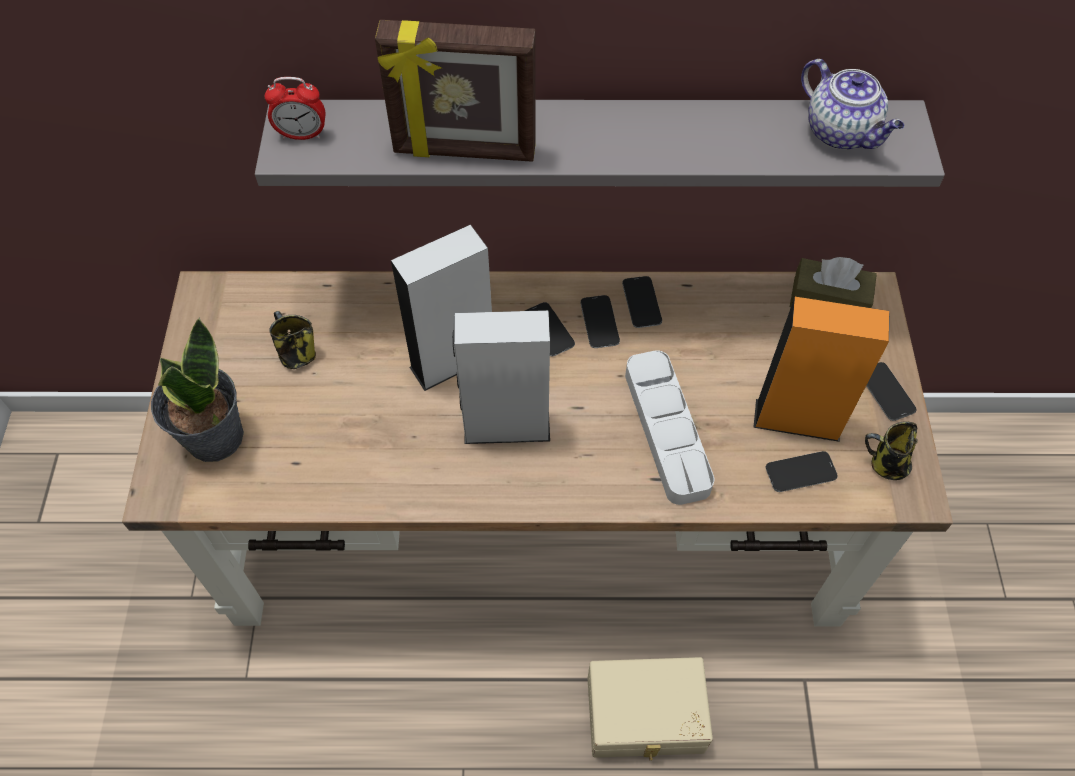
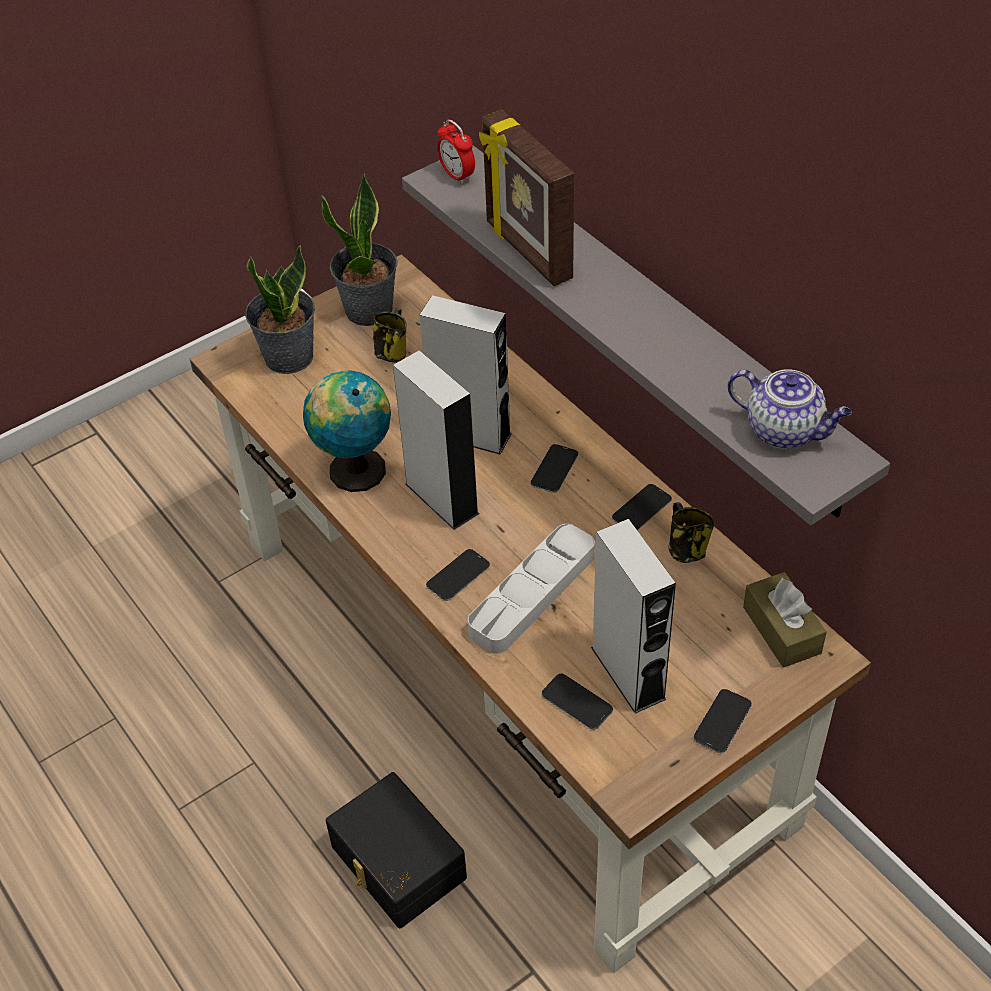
camera: 55 degrees right, 10 degrees down
phone [580,295,620,348] -> phone moved to [426,549,490,601]
beige storage box [588,657,713,761] -> black storage box [326,772,467,928]
orange speaker [753,297,890,442] -> grey speaker [591,519,676,714]
teapot [801,59,904,149] -> teapot turned 75 degrees counterclockwise [728,369,852,449]
mug [865,421,918,480] -> mug moved to [669,502,714,563]
none -> globe [303,370,391,492]
none -> potted plant [321,174,397,326]

